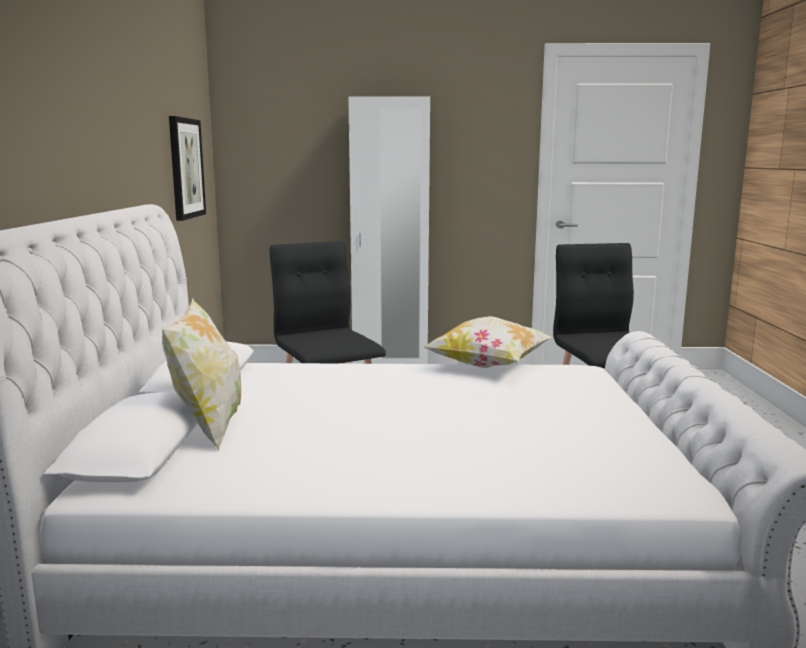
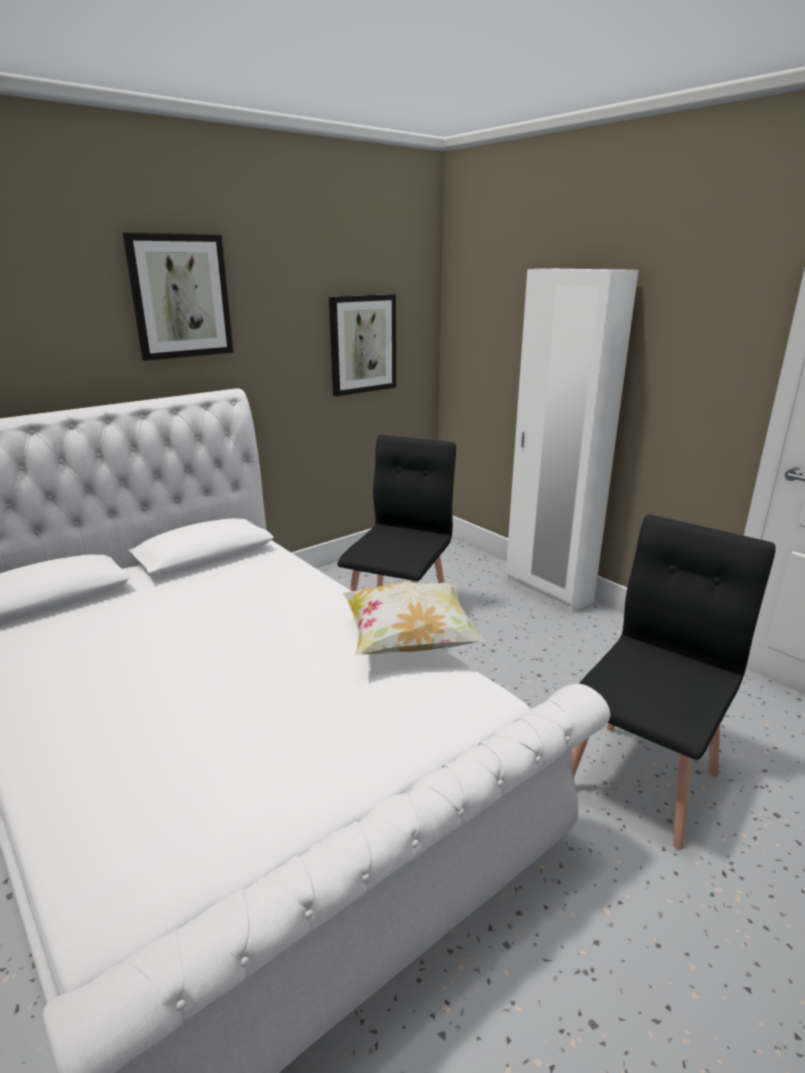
camera: 50 degrees right, 10 degrees up
pillow [162,298,241,451] -> none
none -> picture [123,233,233,361]

